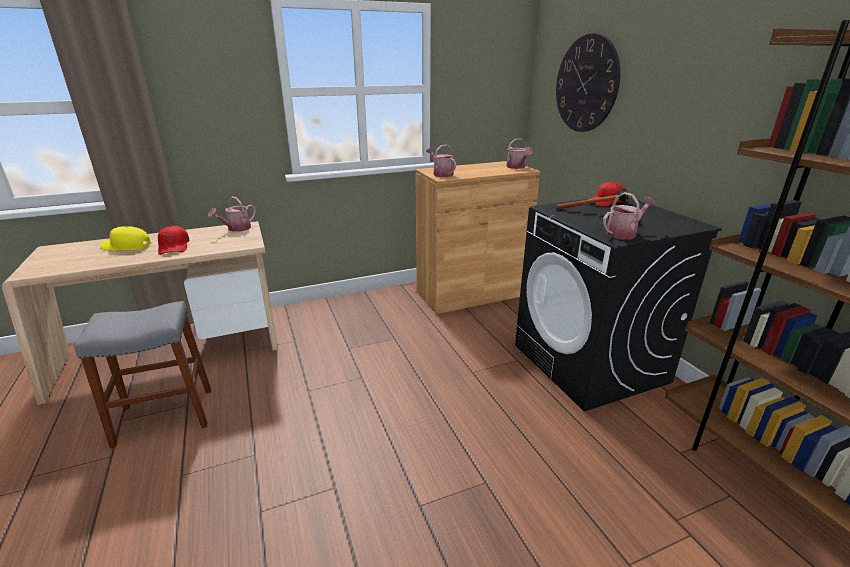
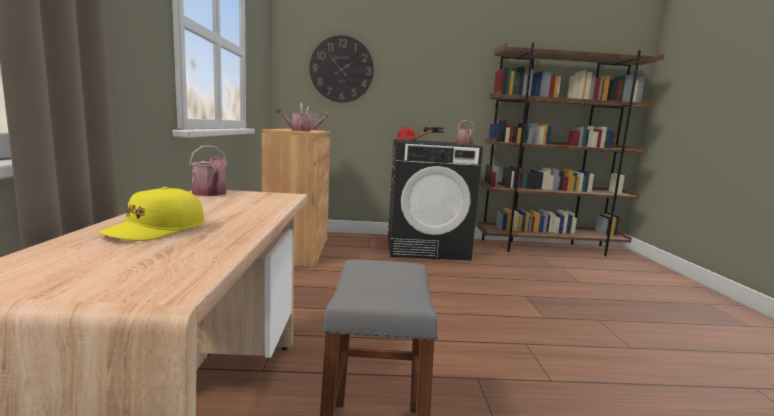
camera: 70 degrees left, 15 degrees down
red cap [158,226,189,255] -> none

